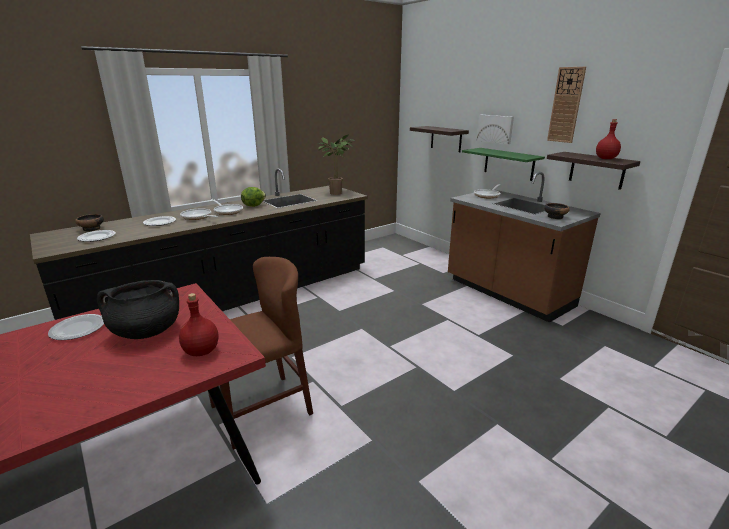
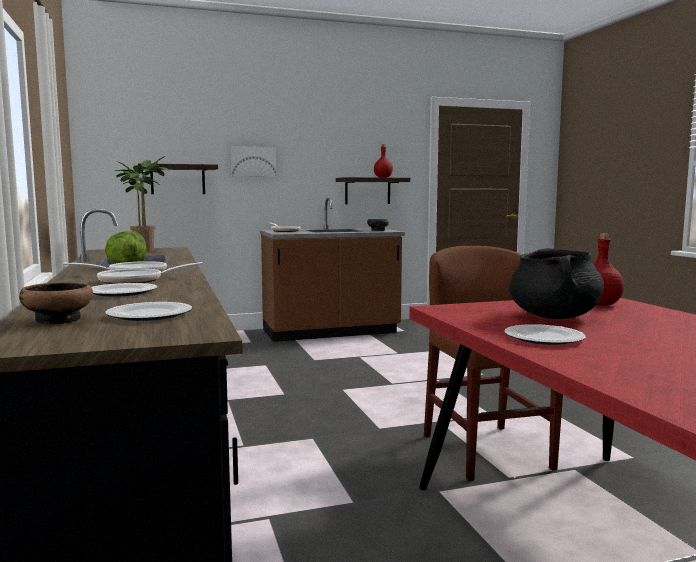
camera: 70 degrees left, 15 degrees down
green shelf [462,148,545,181] -> none
wall clock [547,67,586,143] -> none

